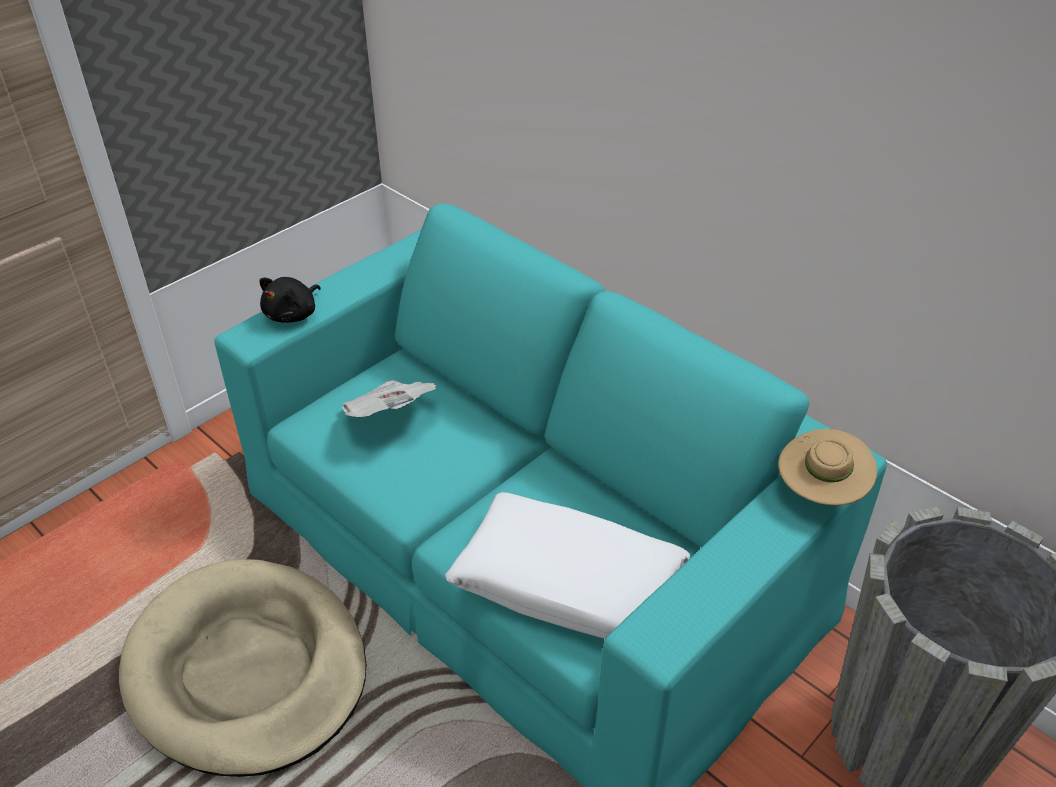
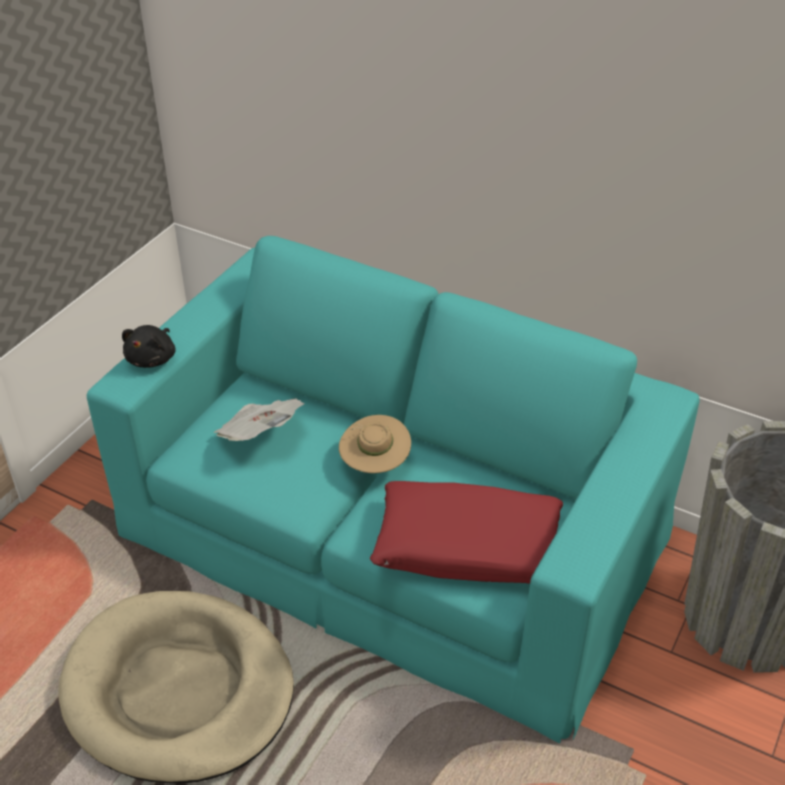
camera: 15 degrees left, 0 degrees up
white pillow [445,492,690,639] -> red pillow [370,481,563,584]
beige hat [778,429,877,505] -> beige hat moved to [339,415,411,473]

